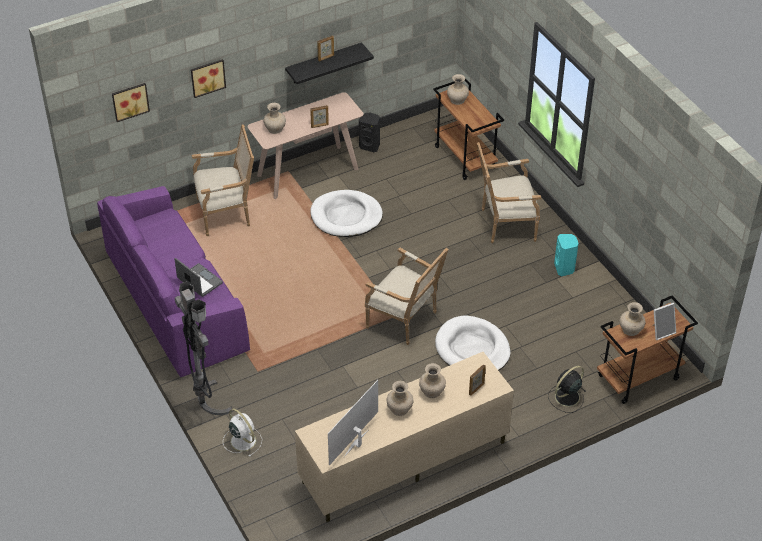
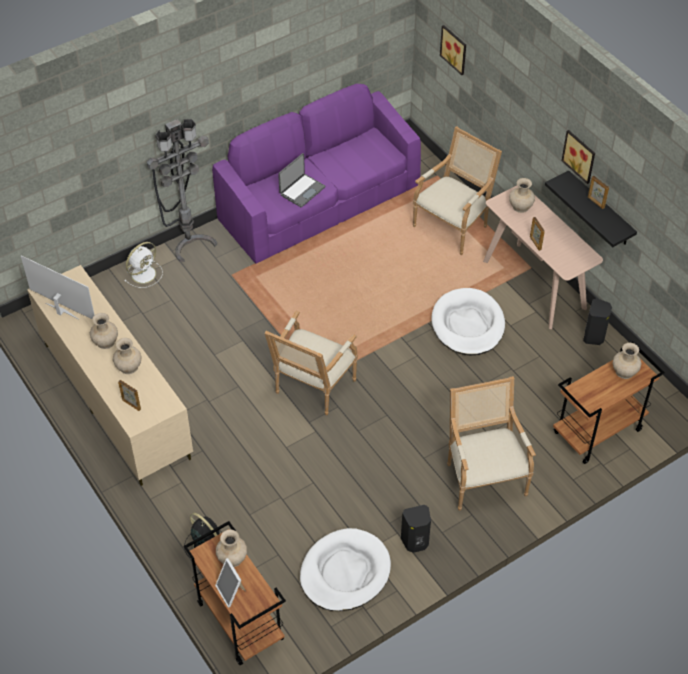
camera: 85 degrees right, 5 degrees up
picture [191,59,226,98] -> picture moved to [562,130,595,184]
armchair [192,125,254,236] -> armchair turned 120 degrees counterclockwise [413,126,502,255]
white dog bed [435,316,511,371] -> white dog bed moved to [300,528,391,611]
turquoise speaker [554,234,579,276] -> black speaker [401,505,431,553]

